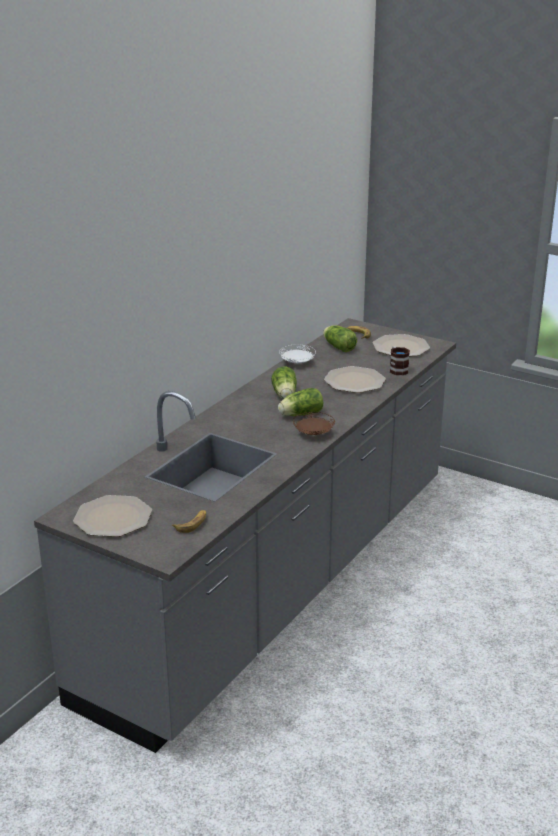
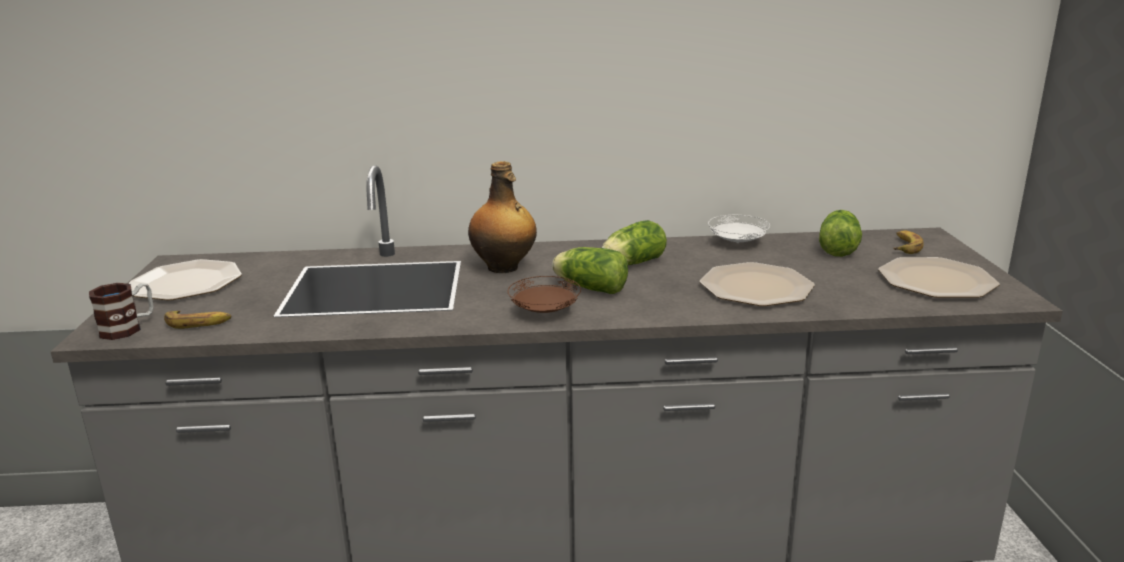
camera: 55 degrees right, 5 degrees down
mug [390,346,410,375] -> mug moved to [89,283,154,340]
none -> bottle [468,161,537,273]

